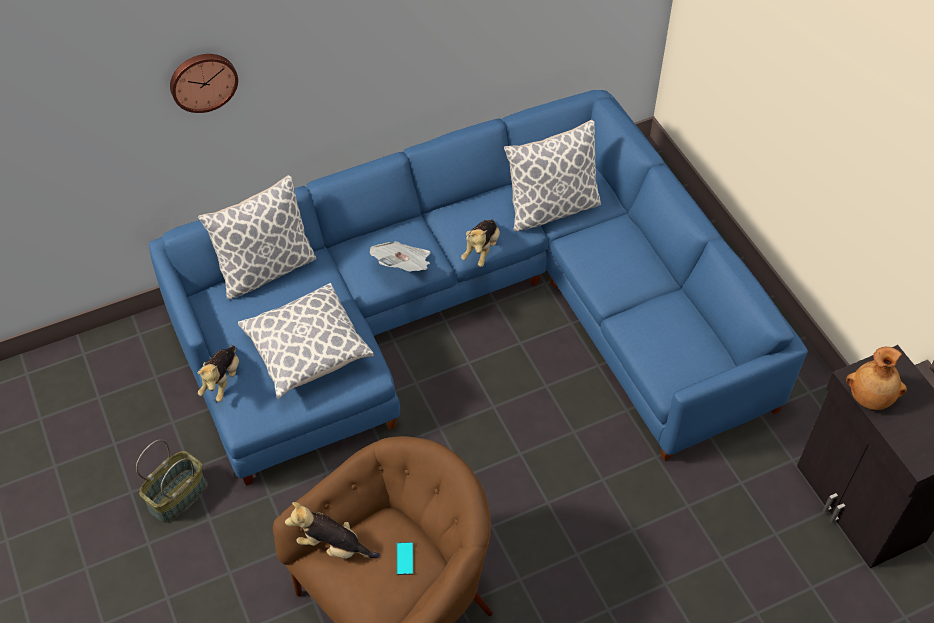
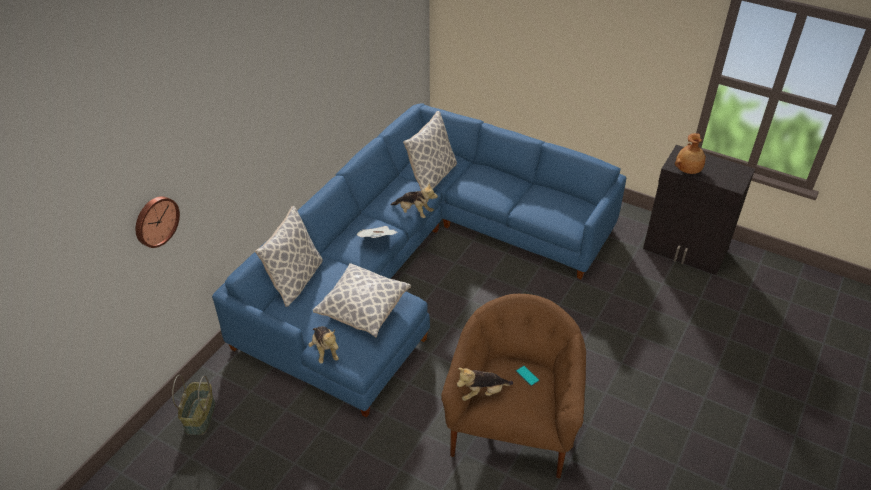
camera: 35 degrees left, 10 degrees down
basket [136,439,207,523] -> basket moved to [172,375,215,435]
wall clock [170,54,238,113] -> wall clock moved to [136,196,180,248]
plush toy [461,219,500,267] -> plush toy turned 45 degrees counterclockwise [391,183,438,218]

